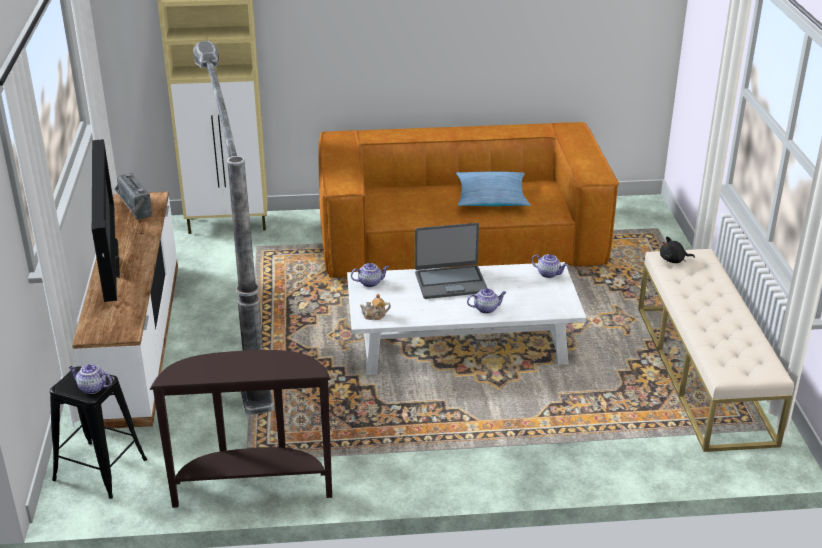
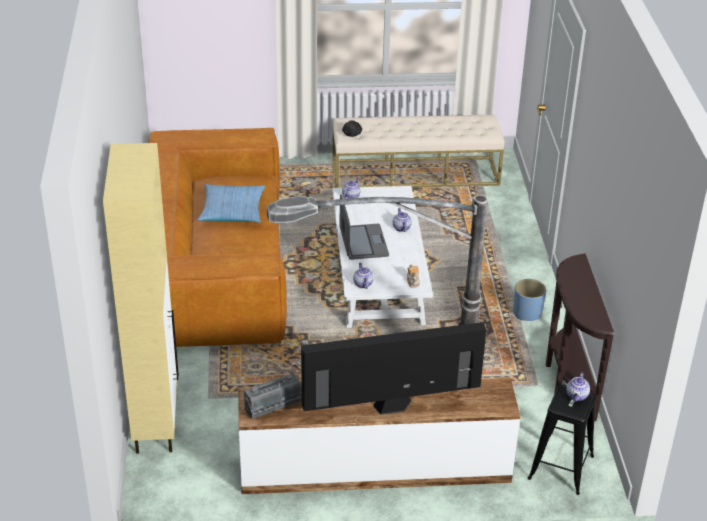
camera: 90 degrees left, 5 degrees up
none -> blue planter [513,279,546,321]

